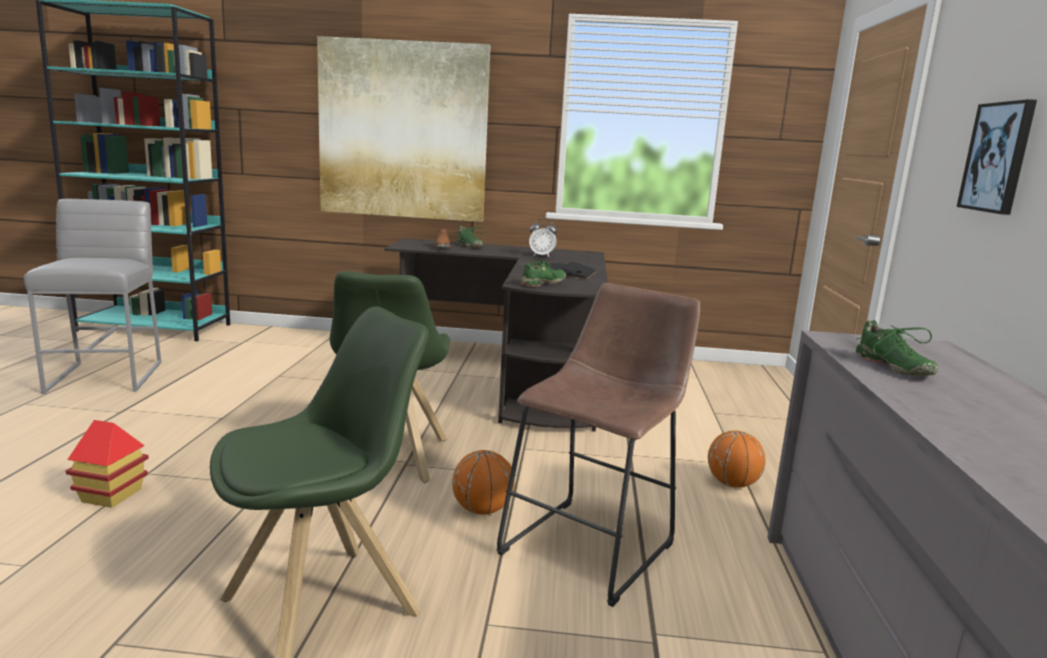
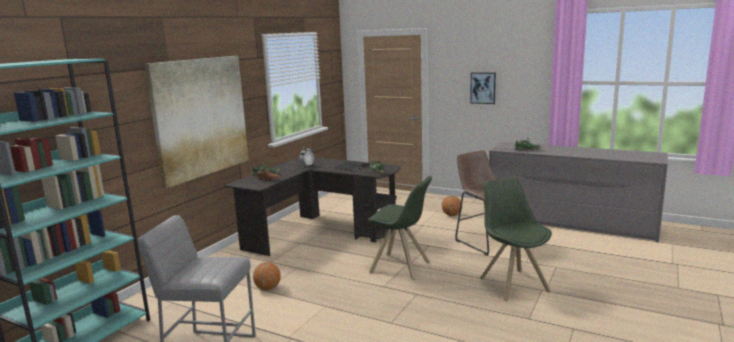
camera: 65 degrees left, 0 degrees up
toy house [66,420,149,508] -> none
basketball [452,450,515,515] -> basketball moved to [253,262,281,290]

